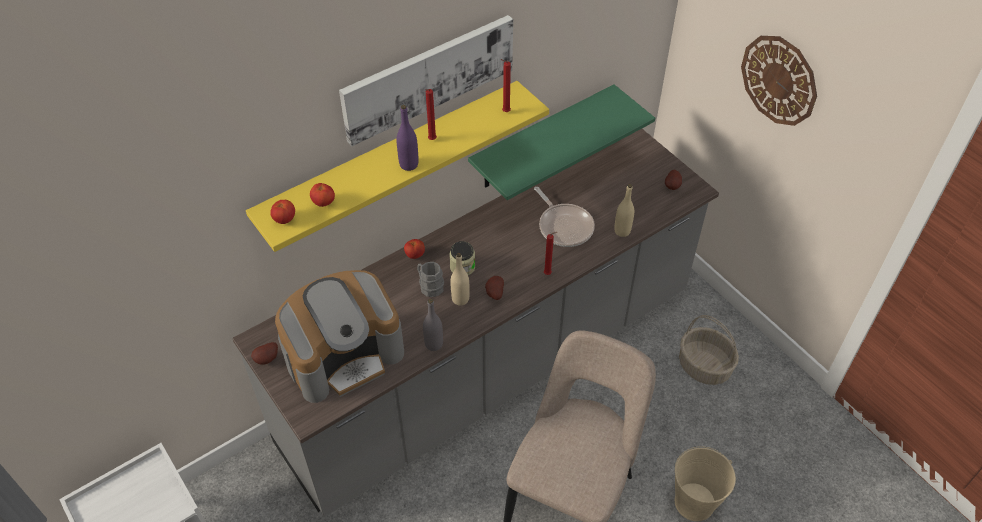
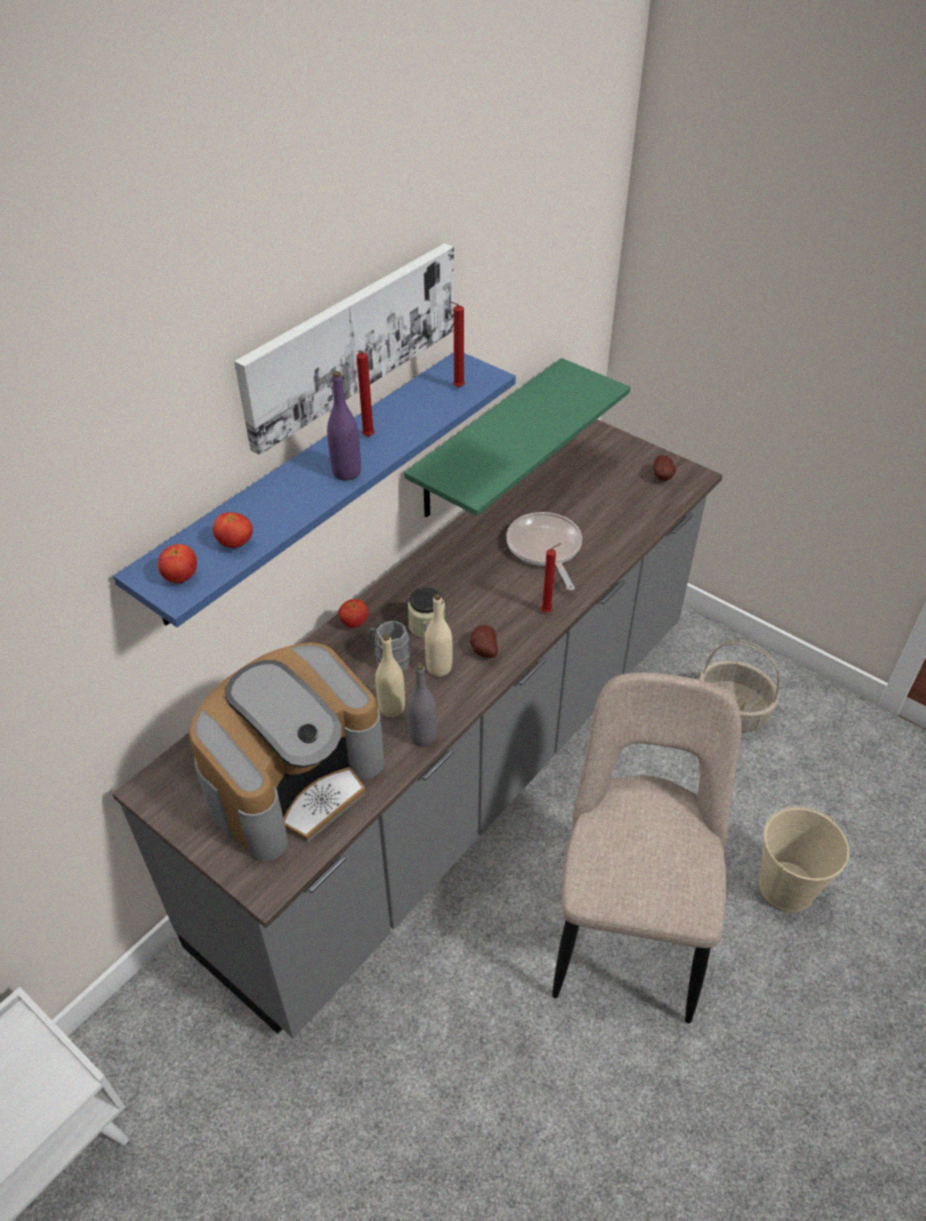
camera: 15 degrees left, 5 degrees down
yellow shelf [246,81,549,252] -> blue shelf [113,352,516,627]
potato [251,342,278,365] -> none
frying pan [534,187,595,247] -> frying pan turned 150 degrees counterclockwise [506,512,582,591]
beige bottle [614,184,634,237] -> beige bottle moved to [375,634,405,717]
wall clock [741,36,817,126] -> none

